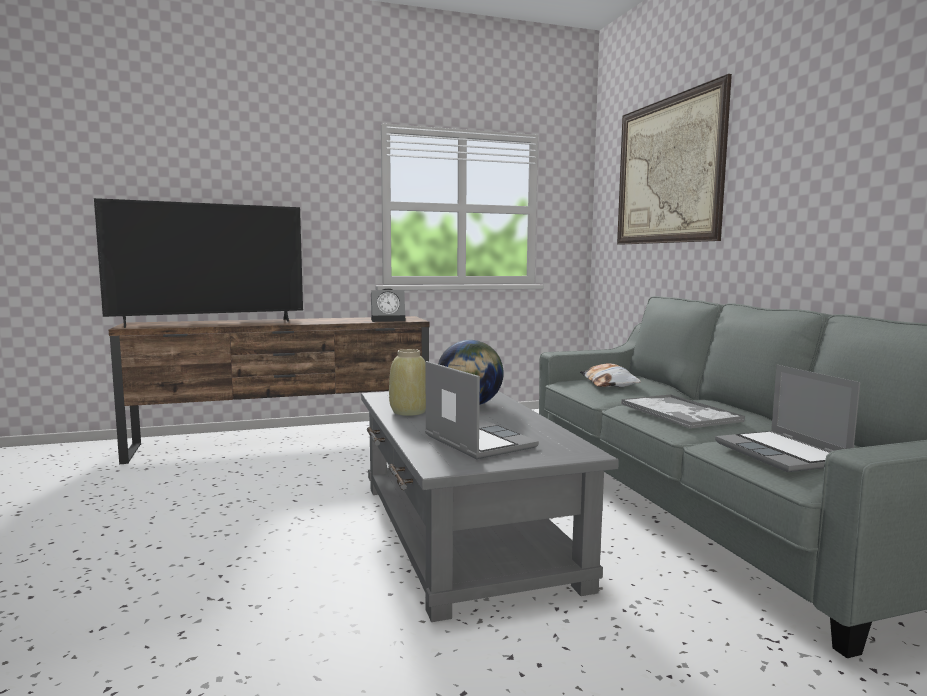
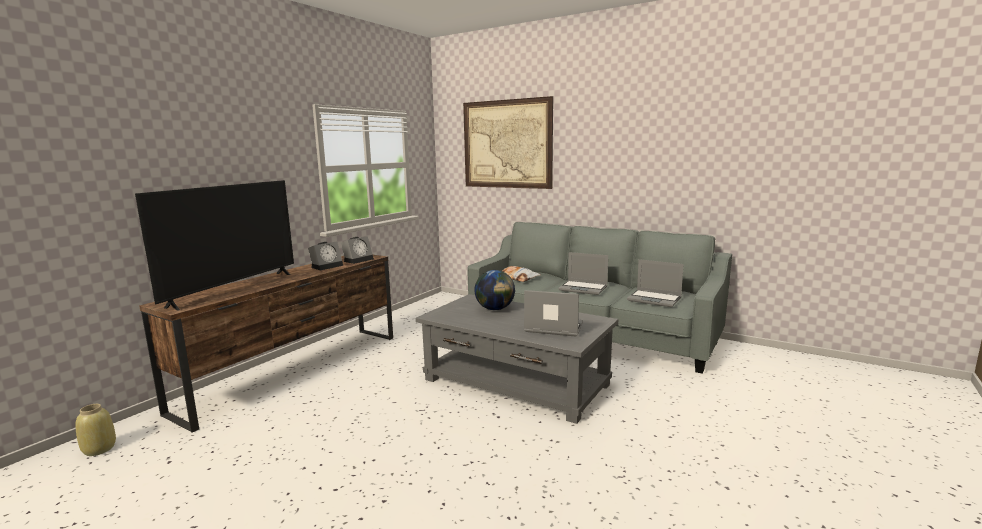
camera: 40 degrees left, 5 degrees up
beige vase [389,349,426,416] -> beige vase moved to [76,404,116,456]
tray [621,394,745,429] -> laptop [558,252,608,295]
none -> alarm clock [308,241,343,270]

